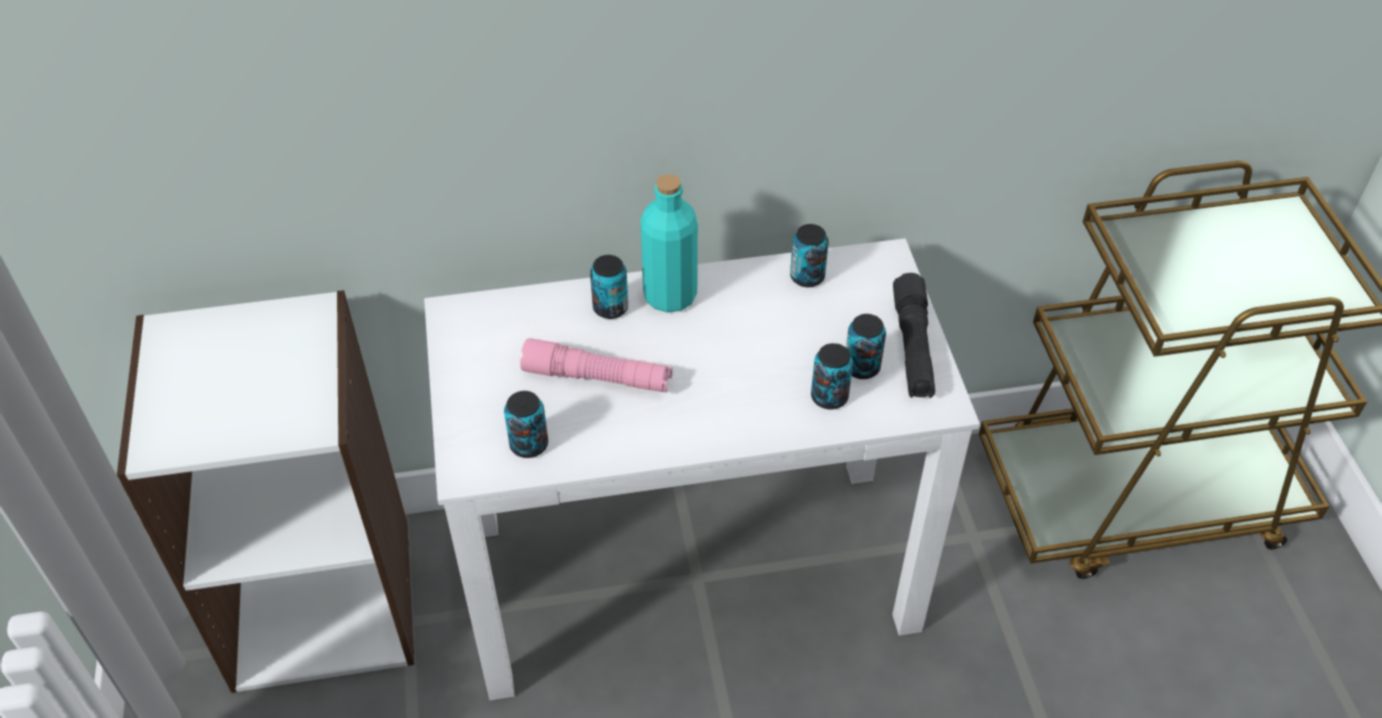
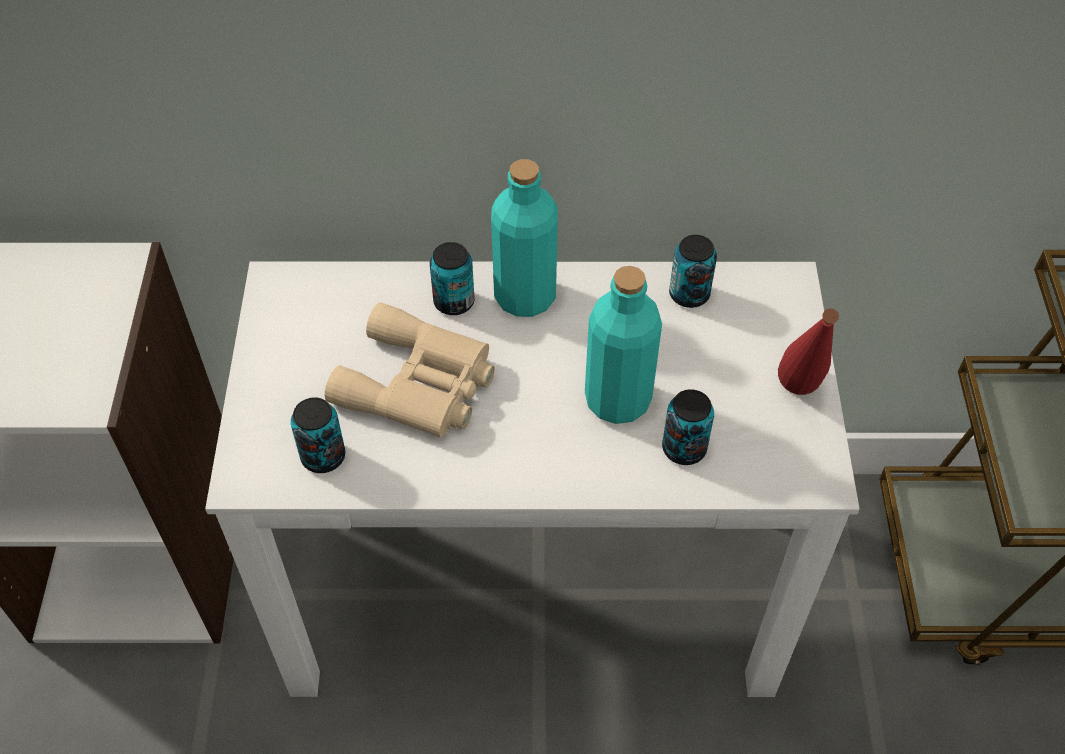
camera: 10 degrees right, 5 degrees up
pink flashlight [520,338,673,393] -> beige binoculars [325,302,495,438]
can [846,314,886,379] -> none
black flashlight [893,273,935,398] -> red bottle [778,308,839,395]
none -> turquoise bottle [585,266,662,424]

